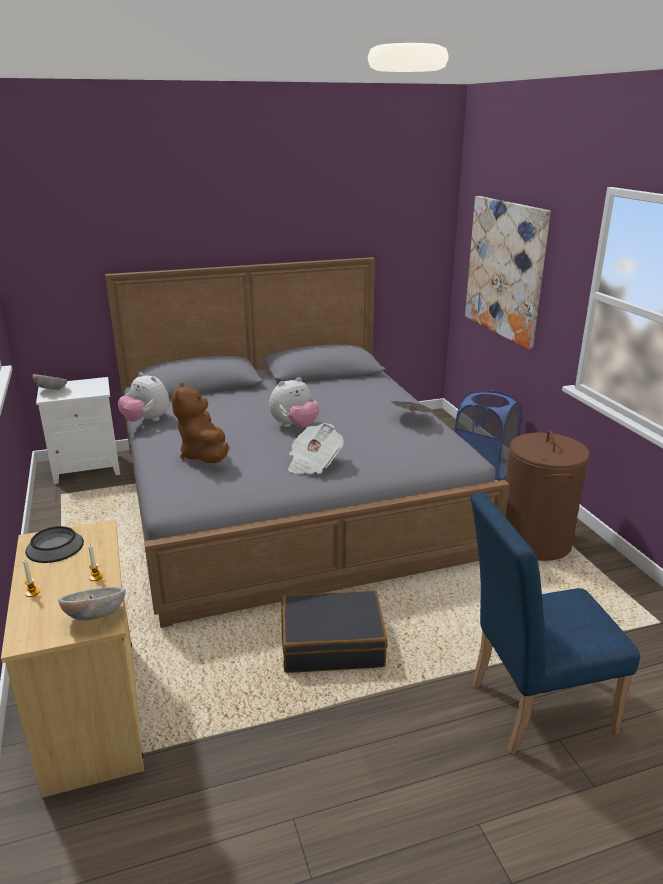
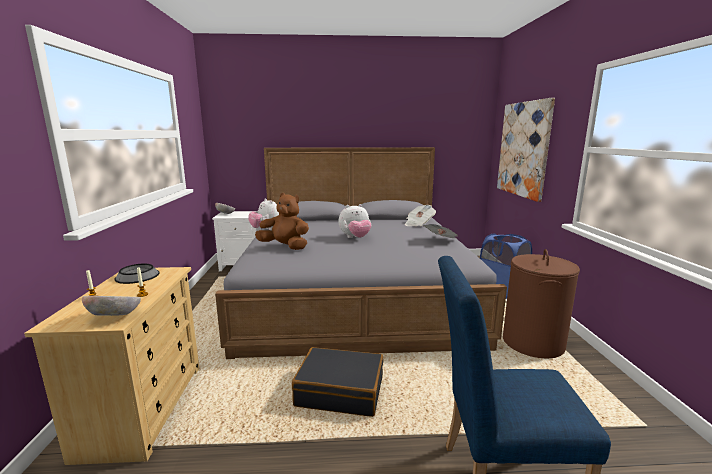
camera: 15 degrees right, 10 degrees down
brown plush toy [172,383,229,463] -> brown plush toy turned 105 degrees clockwise [255,193,309,250]
newspaper [288,423,344,474] -> newspaper moved to [404,205,436,226]

